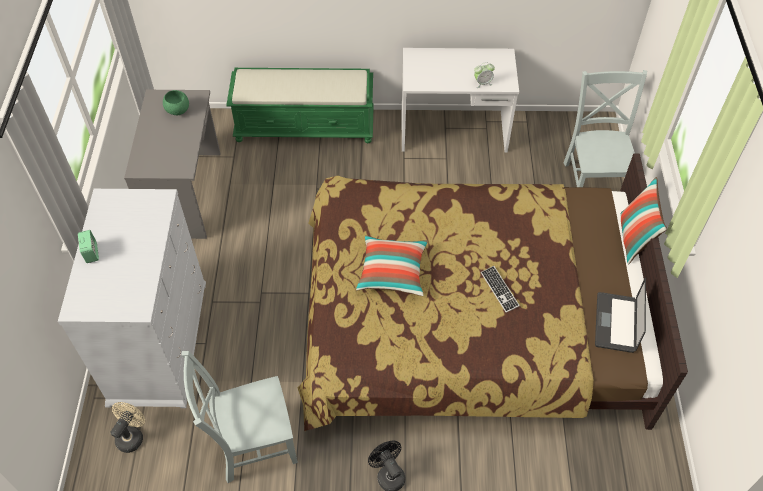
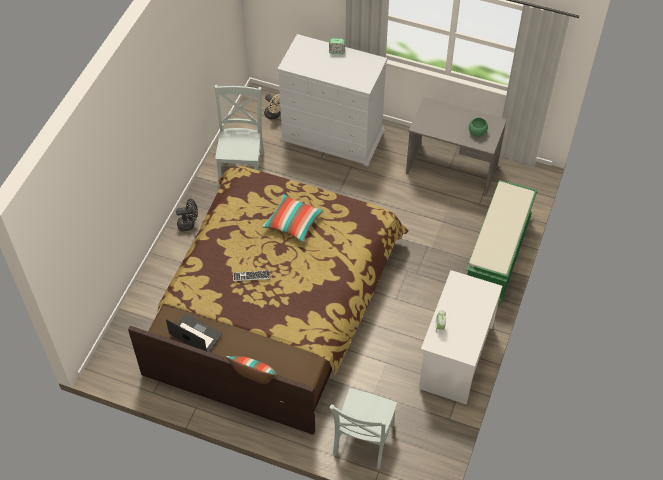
camera: 110 degrees right, 0 degrees up
grey chair [564,70,647,187] -> grey chair turned 90 degrees clockwise [329,388,397,469]

